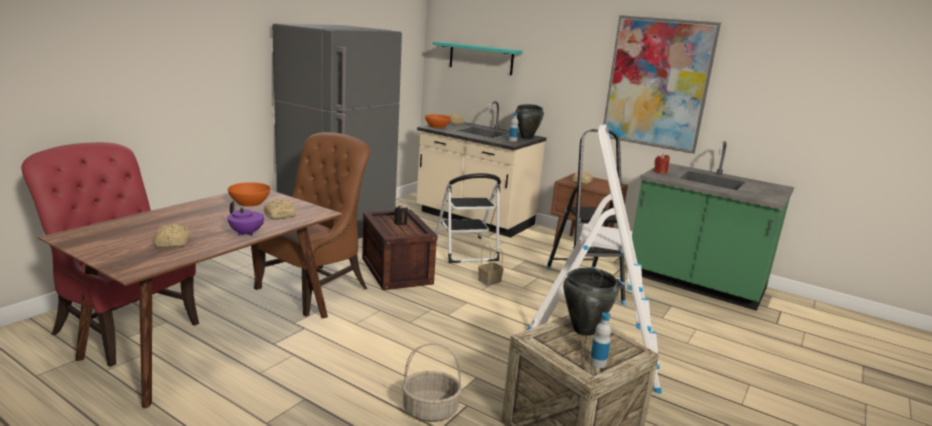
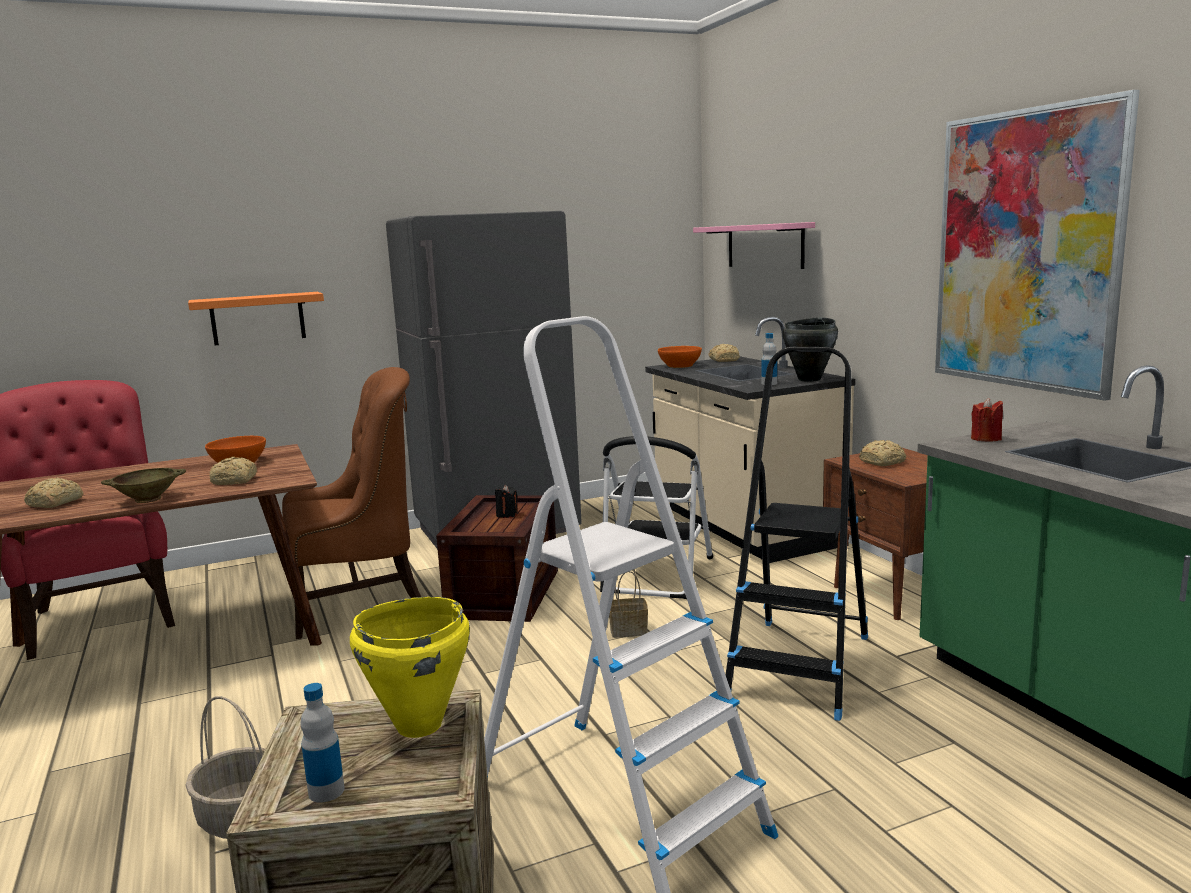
camera: 35 degrees right, 5 degrees down
purple teapot [227,201,264,236] -> beige bowl [101,468,186,503]
turquoise shelf [432,42,523,75] -> pink shelf [693,222,815,269]
black cooking pot [563,268,619,336] -> yellow cooking pot [350,597,470,738]
none -> orange shelf [188,292,324,345]

